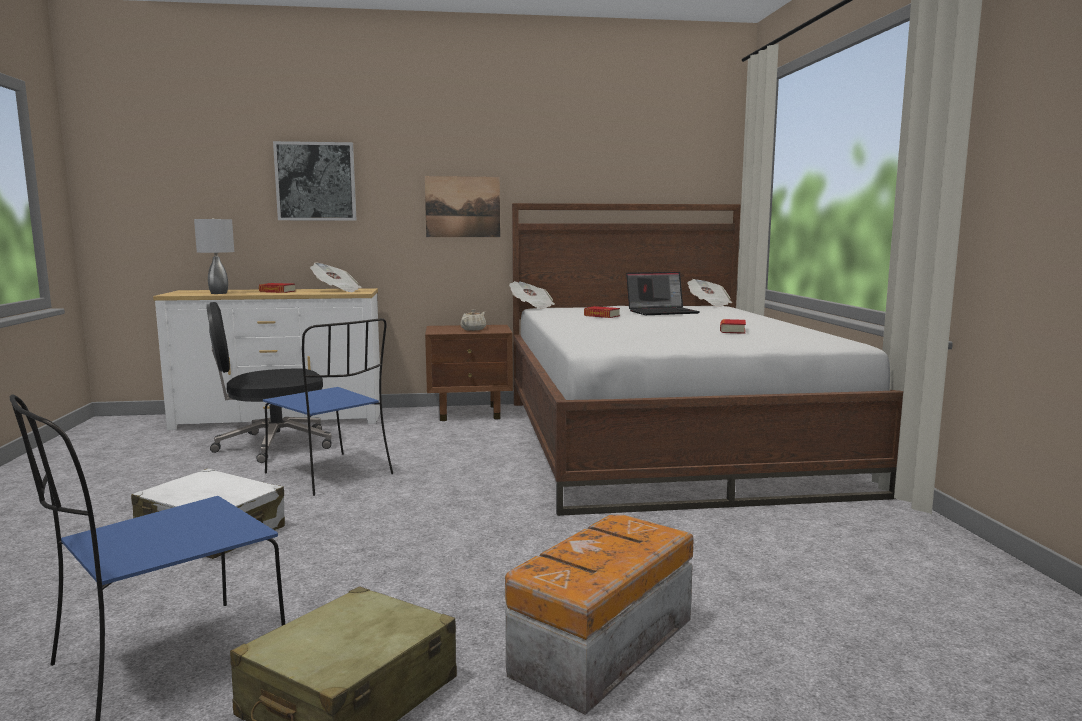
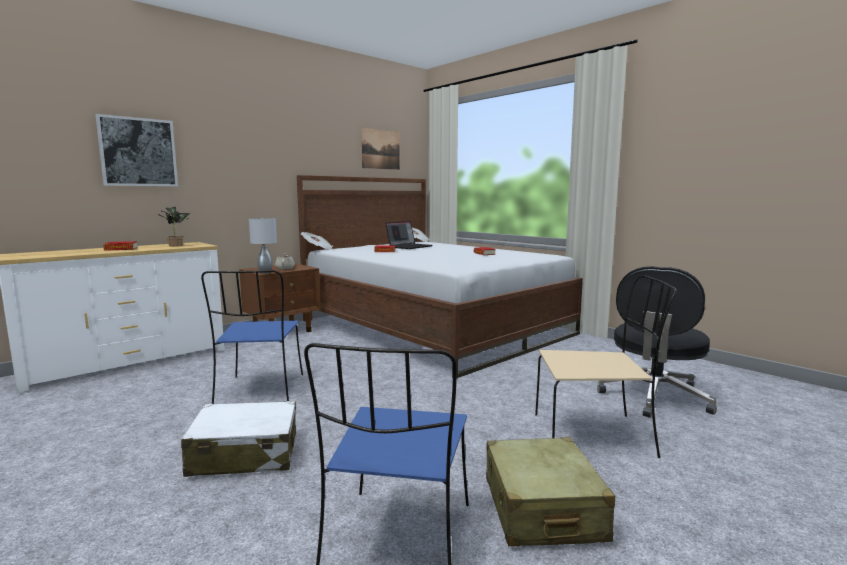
camera: 35 degrees left, 0 degrees up
grey table lamp [194,218,234,294] -> grey table lamp moved to [249,218,277,274]
black office chair [206,302,331,463] -> black office chair moved to [597,266,717,418]
blue chair [263,318,393,496] -> blue chair turned 75 degrees clockwise [201,270,303,404]
newspaper [310,262,361,292] -> potted plant [158,207,191,247]
picture [425,176,500,237] -> picture moved to [361,128,400,170]
storage box [505,514,694,715] -> beige chair [535,275,677,458]

